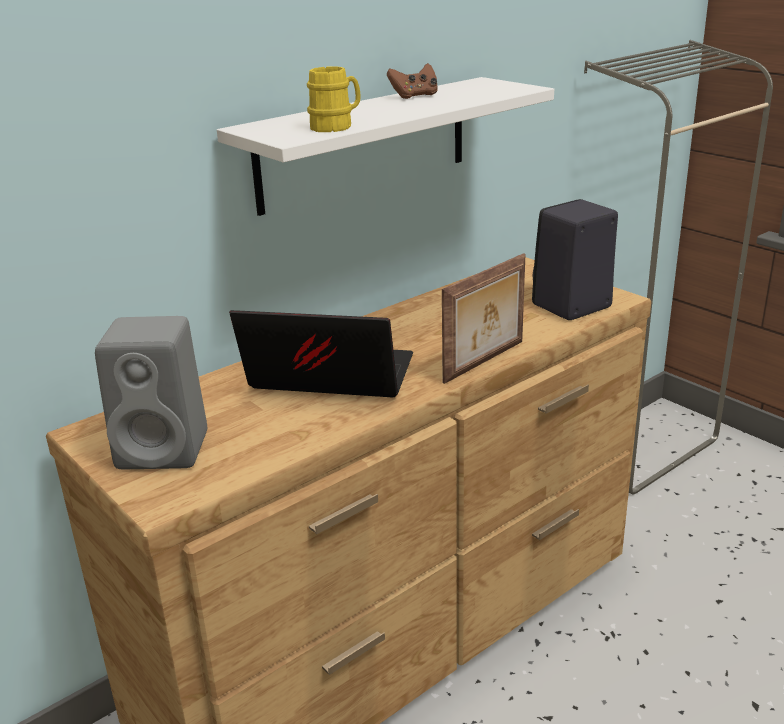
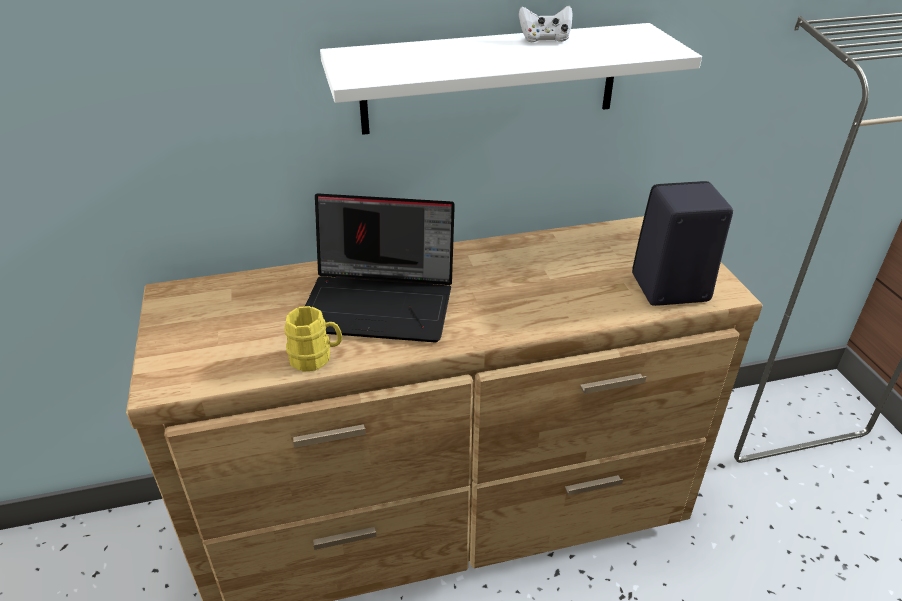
camera: 25 degrees right, 10 degrees up
grey speaker [95,316,207,469] -> none
laptop [229,310,413,397] -> laptop turned 150 degrees clockwise [305,193,455,342]
yellow mug [307,66,361,132] -> yellow mug moved to [284,306,342,372]
brown game controller [387,63,437,99] -> white game controller [519,6,573,42]
picture frame [442,253,526,384] -> none

